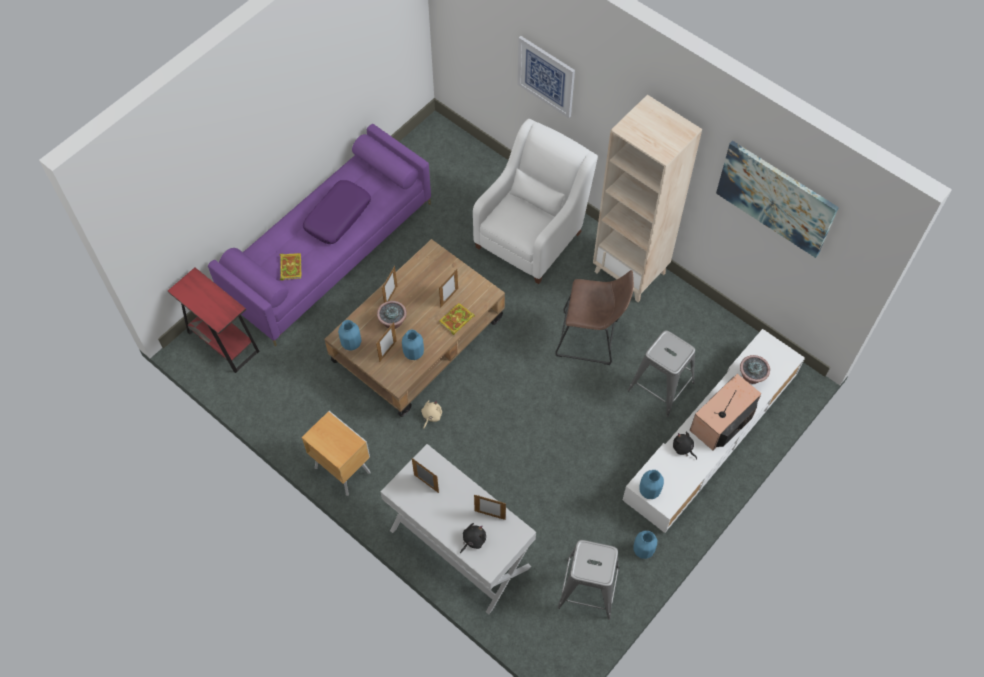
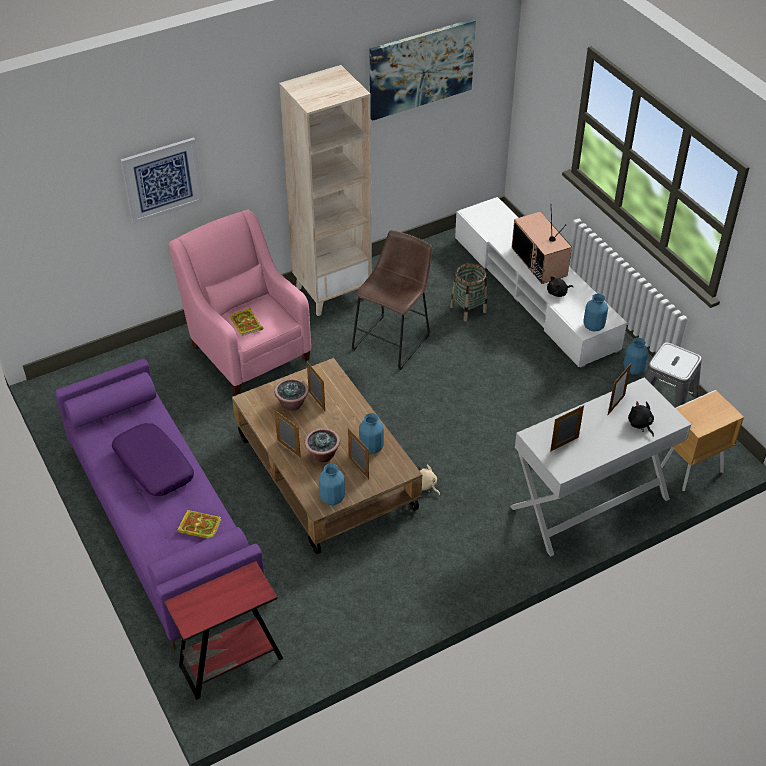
camera: 70 degrees left, 15 degrees down
brown nightstand [302,411,370,496] -> brown nightstand moved to [661,390,744,491]
book [439,303,475,335] -> book moved to [229,308,264,336]
white armchair [473,119,598,284] -> pink armchair [168,210,311,395]
grey stool [628,330,695,417] -> basket [450,263,487,322]
potted plant [740,355,770,384] -> potted plant moved to [274,378,309,411]

